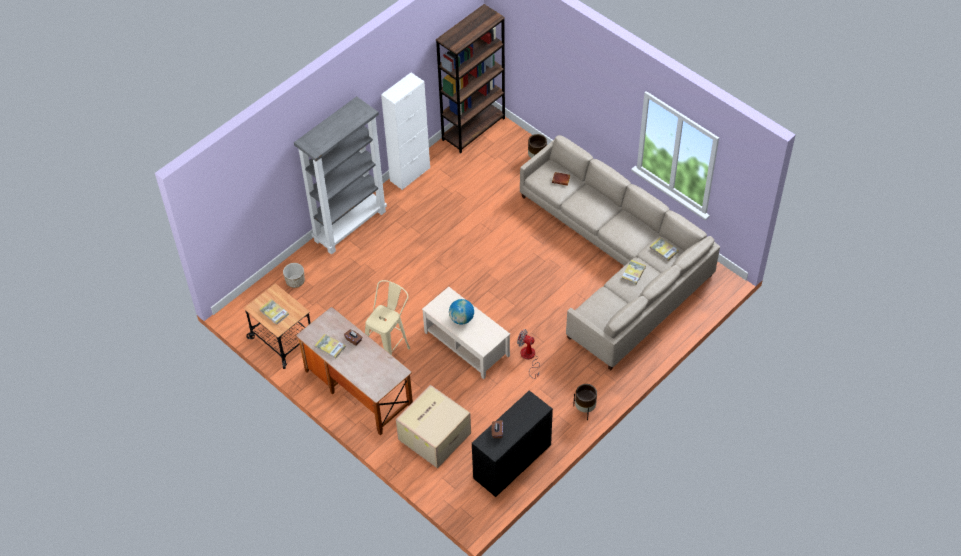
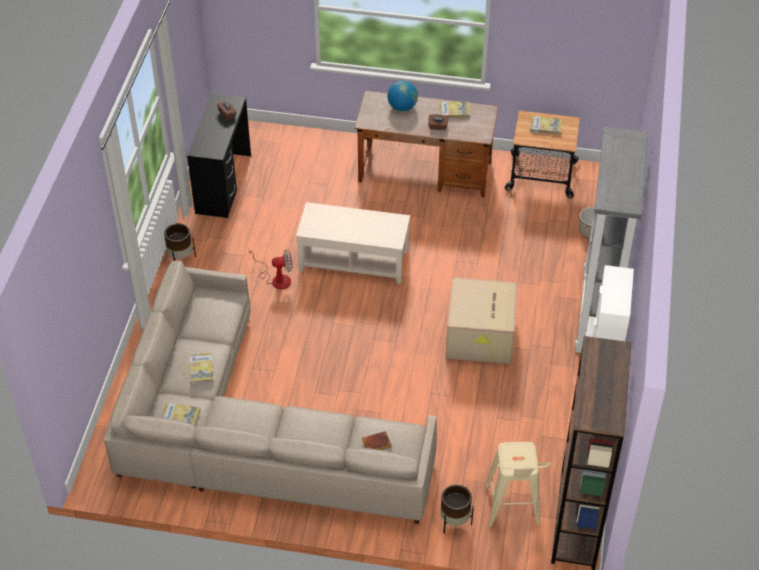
camera: 145 degrees right, 5 degrees down
beige stool [365,280,410,355] -> beige stool moved to [485,442,551,527]
cardboard box [396,385,471,469] -> cardboard box moved to [446,277,518,364]
globe [449,299,474,325] -> globe moved to [388,81,418,111]

